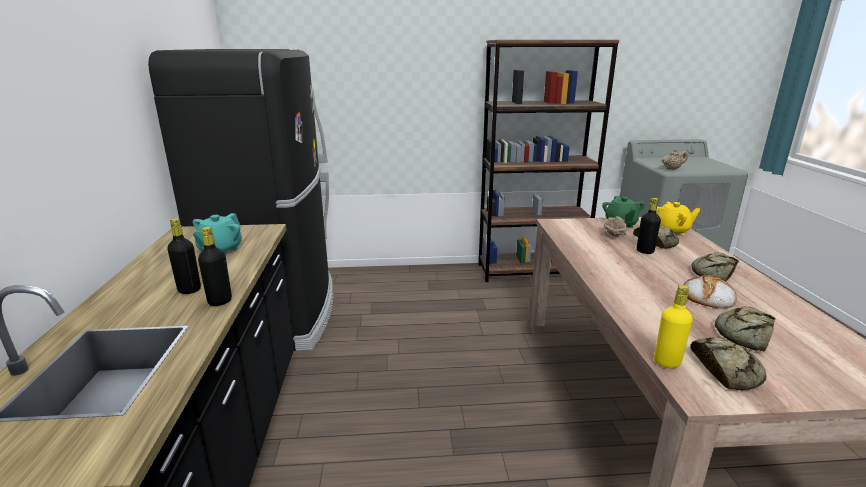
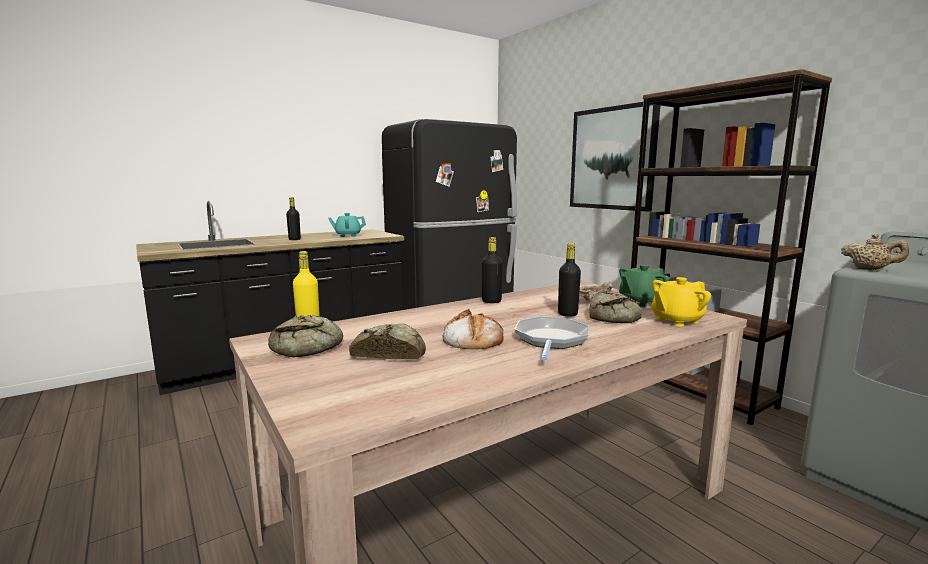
camera: 60 degrees right, 10 degrees down
black bottle [198,227,232,306] -> black bottle moved to [482,237,503,303]
yellow teapot [656,202,701,235] -> yellow teapot turned 90 degrees clockwise [651,277,711,326]
bread [691,252,739,281] -> frying pan [515,317,589,361]
none -> picture [570,102,660,212]

